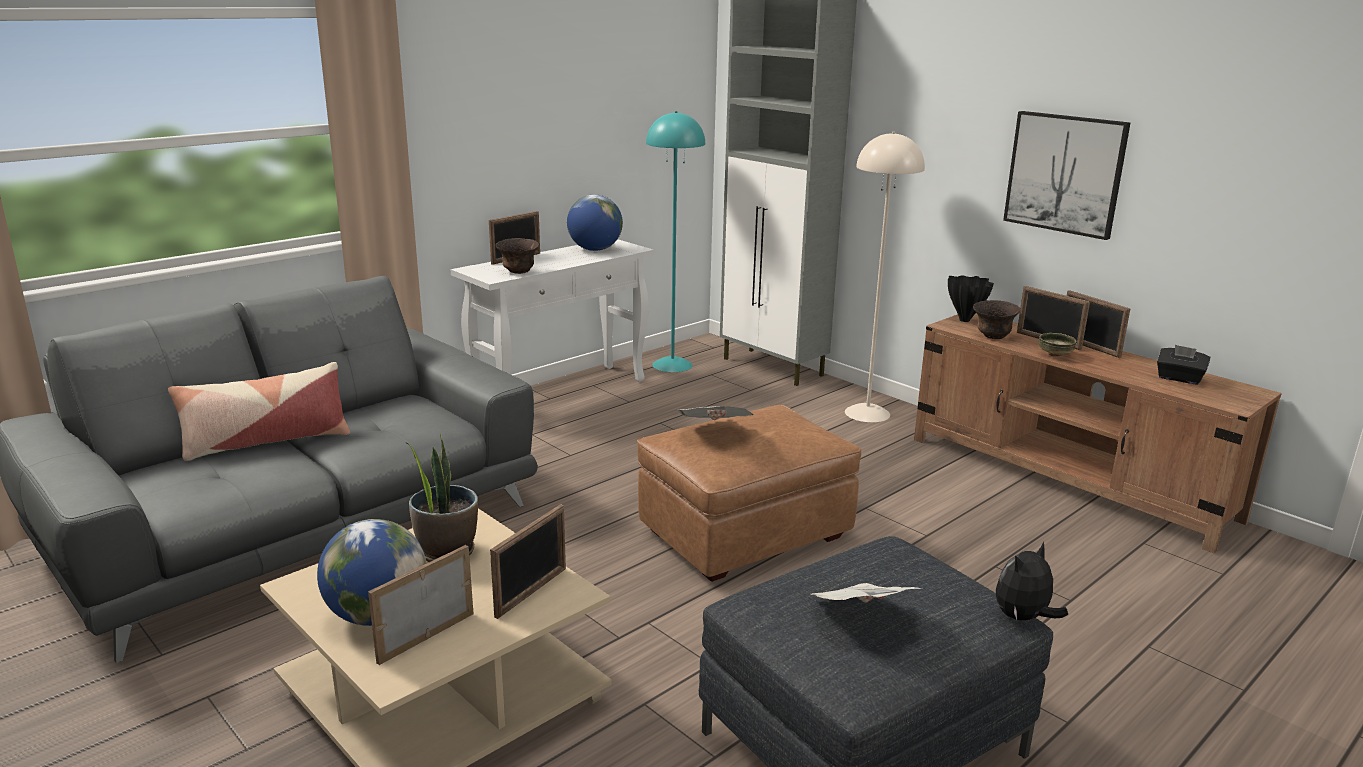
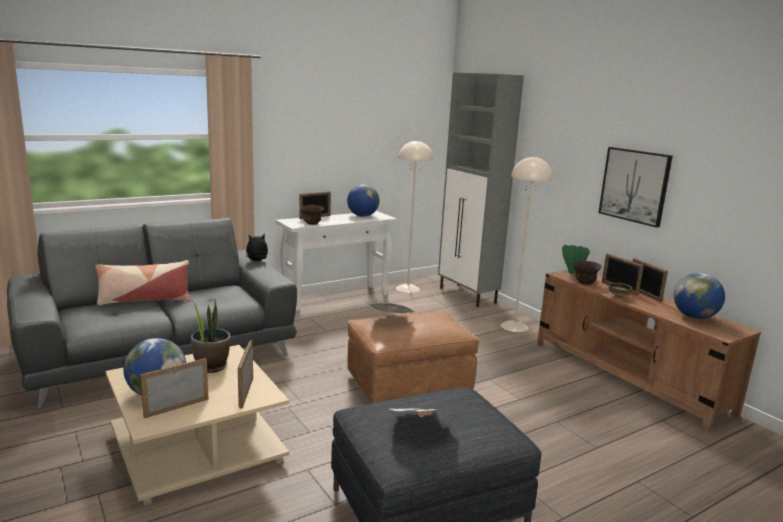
camera: 10 degrees right, 5 degrees down
picture frame [490,504,566,619] -> picture frame turned 135 degrees clockwise [238,340,253,409]
turquoise floor lamp [646,111,705,372] -> beige floor lamp [396,140,433,293]
black vase [948,275,994,322] -> green vase [562,245,590,274]
plush toy [996,541,1068,620] -> plush toy moved to [246,234,268,261]
black tissue box [1157,345,1210,385] -> globe [674,273,725,319]

